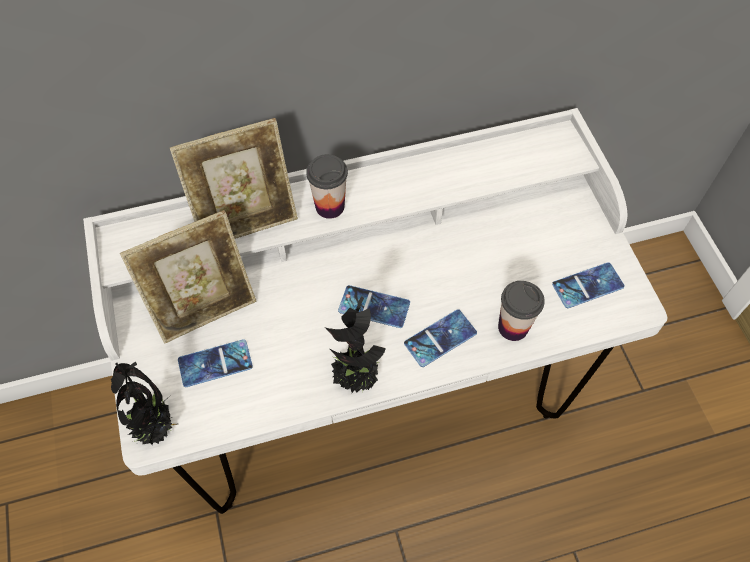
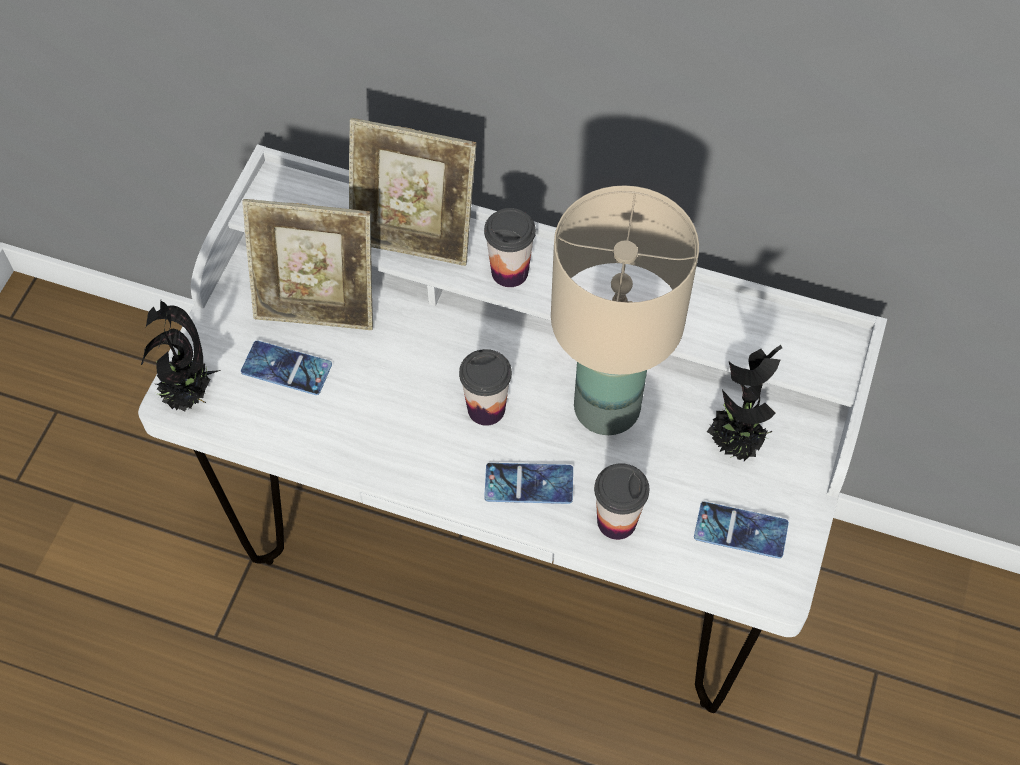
camera: 35 degrees right, 0 degrees up
potted plant [325,296,386,393] -> potted plant moved to [706,345,782,461]
phone [338,285,410,328] -> cup [459,349,512,426]
none -> beige table lamp [551,185,699,435]

